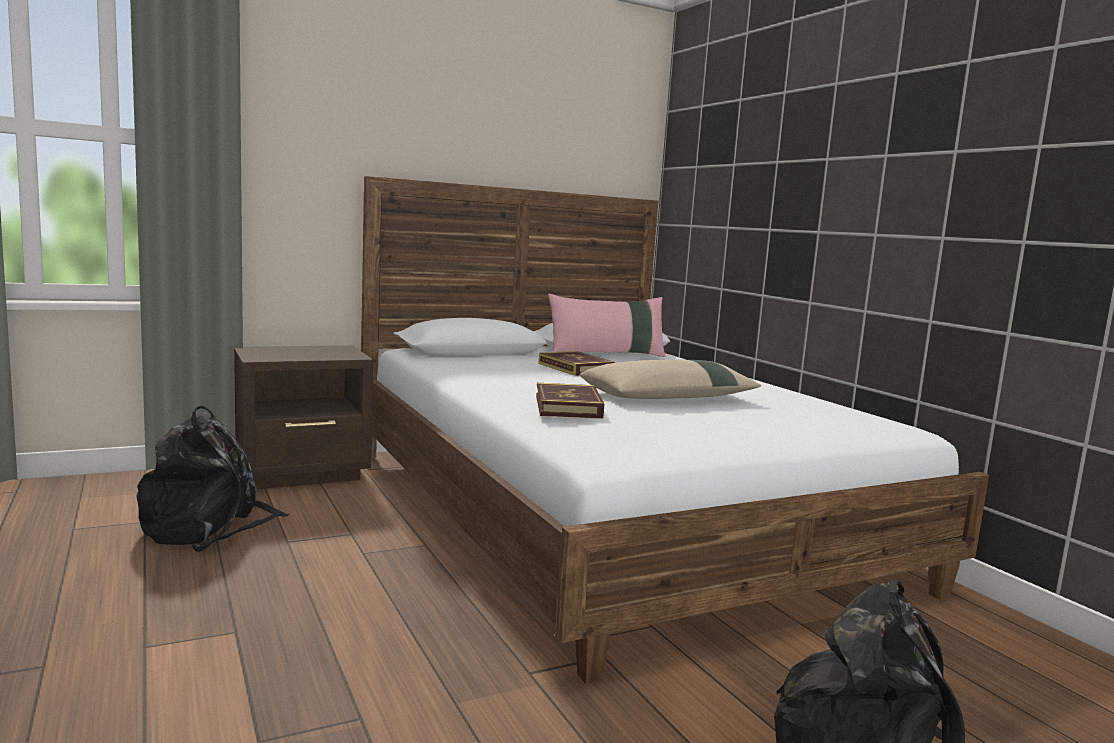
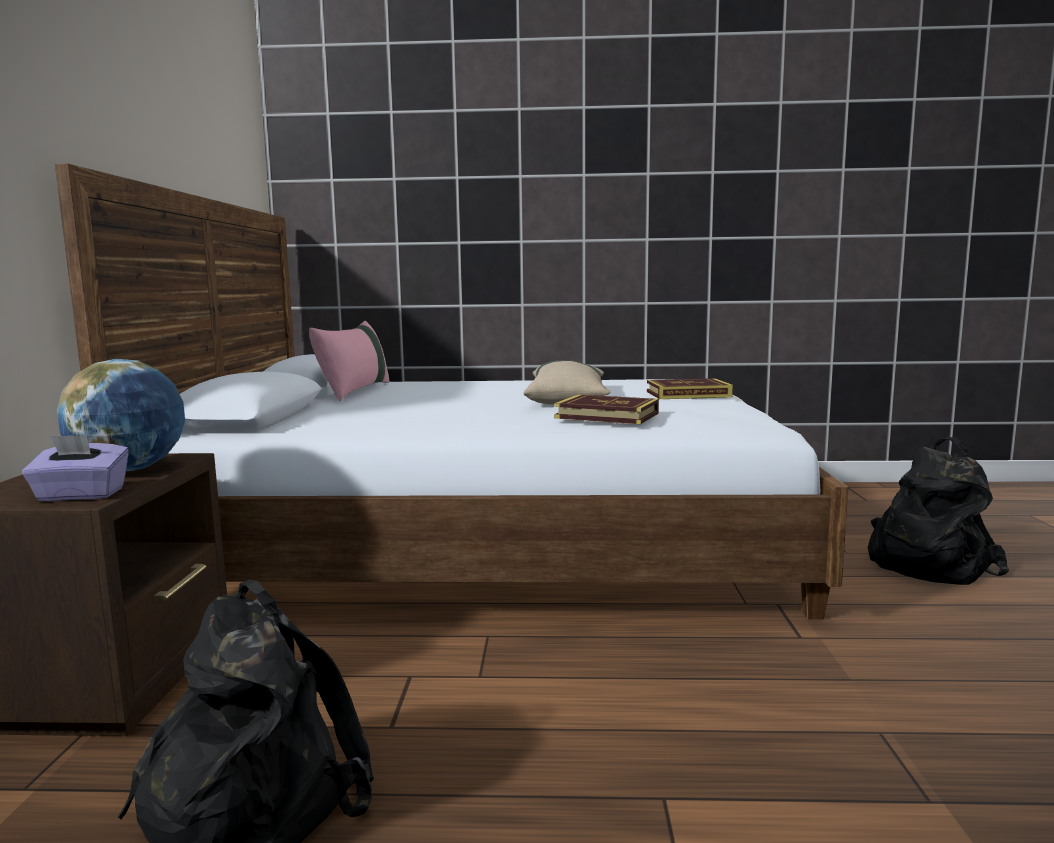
camera: 60 degrees left, 0 degrees up
book [538,351,615,376] -> book moved to [647,378,733,399]
none -> purple tissue box [22,435,129,501]
none -> globe [57,359,185,471]

